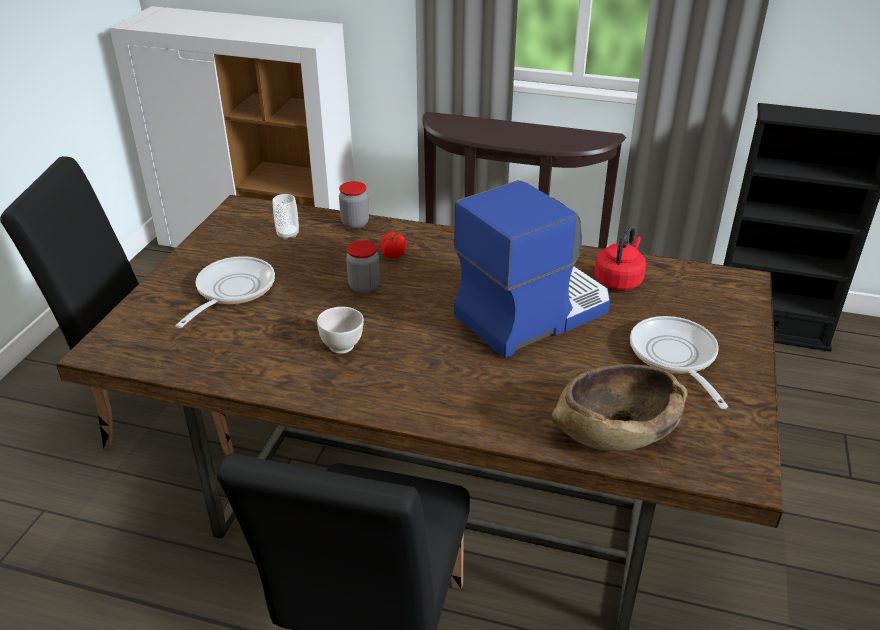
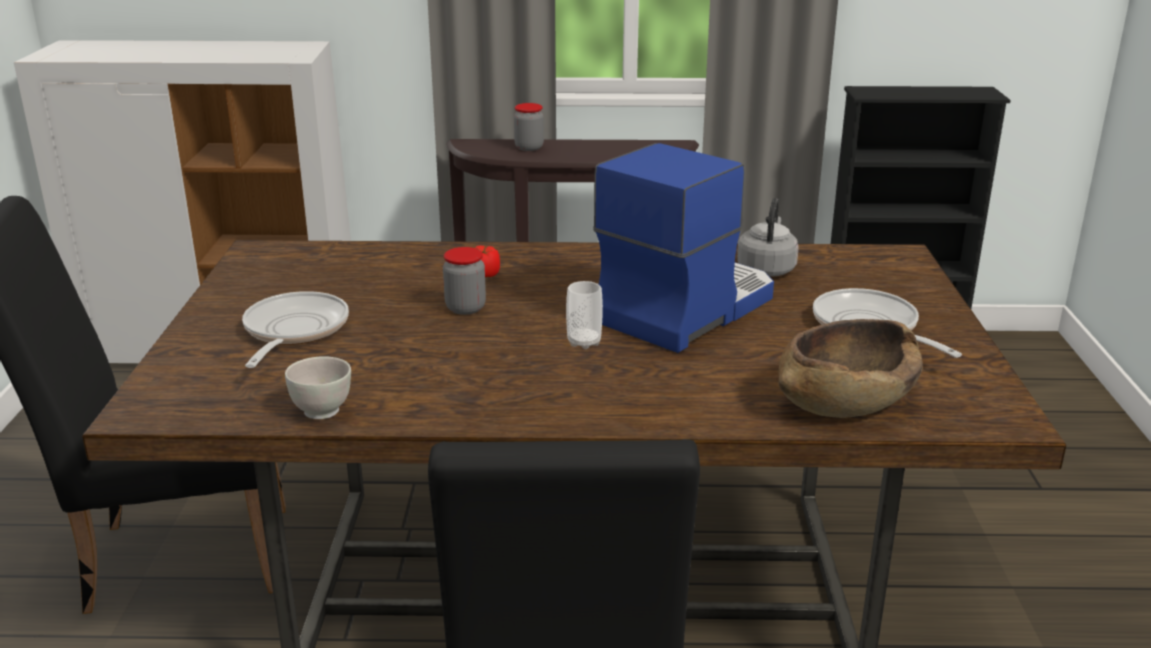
camera: 15 degrees left, 10 degrees down
cup [273,194,299,239] -> cup moved to [566,281,603,349]
white bowl [317,307,364,353] -> white bowl moved to [285,356,351,419]
jar [339,181,369,229] -> jar moved to [514,103,544,151]
red kettle [594,226,646,290] -> grey kettle [737,198,799,277]

